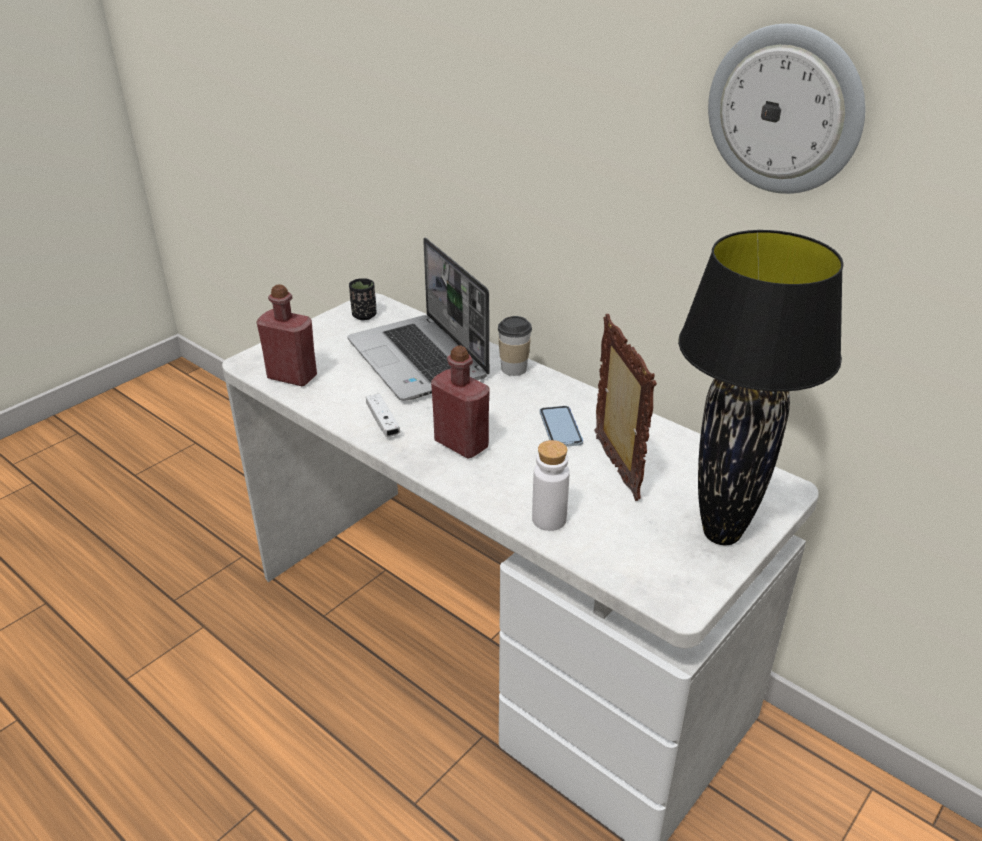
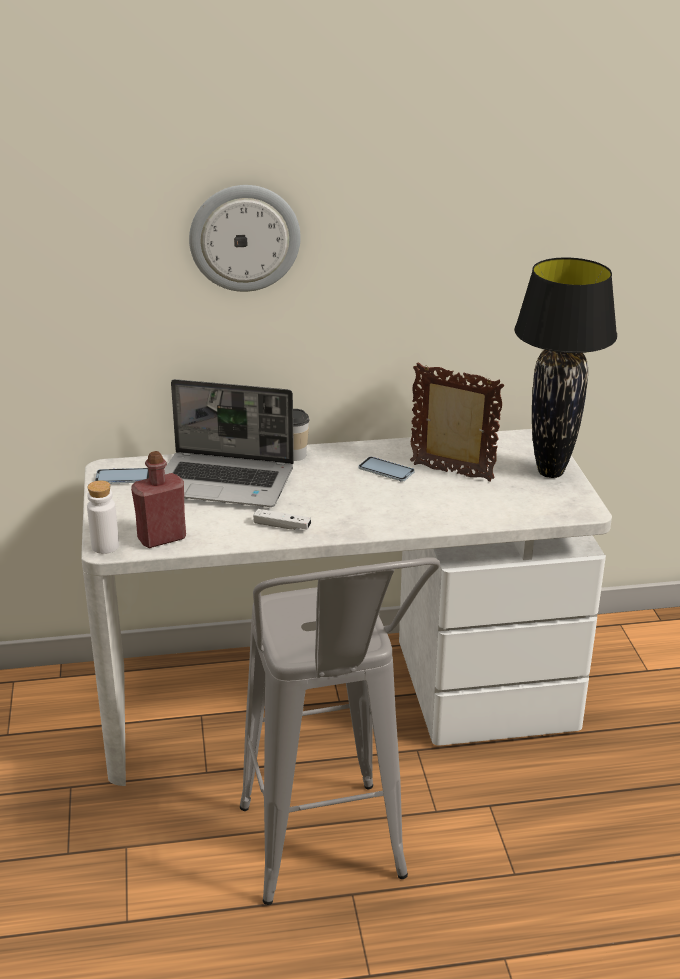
camera: 50 degrees left, 5 degrees down
black cup [349,278,377,320] -> phone [95,468,149,484]
red bottle [431,345,490,458] -> none
white bottle [532,440,570,531] -> white bottle moved to [87,480,119,554]
wall clock [708,24,865,194] -> wall clock moved to [189,185,301,292]
none -> grey stool [240,557,440,905]

